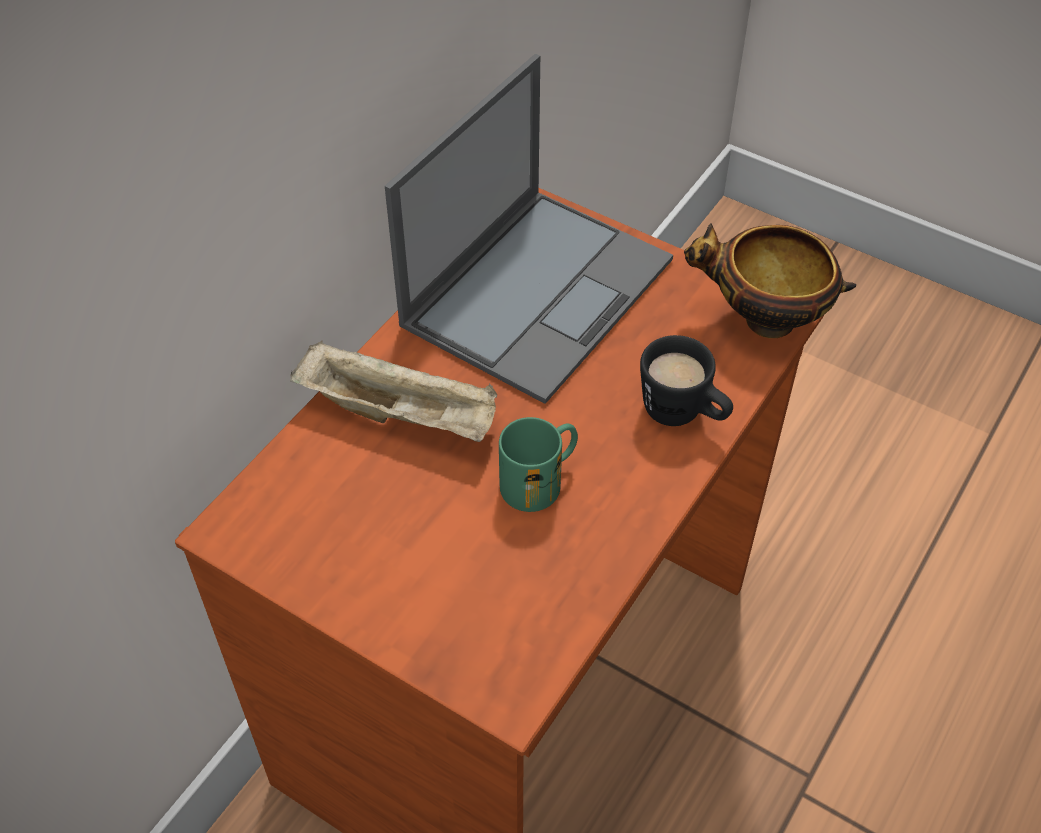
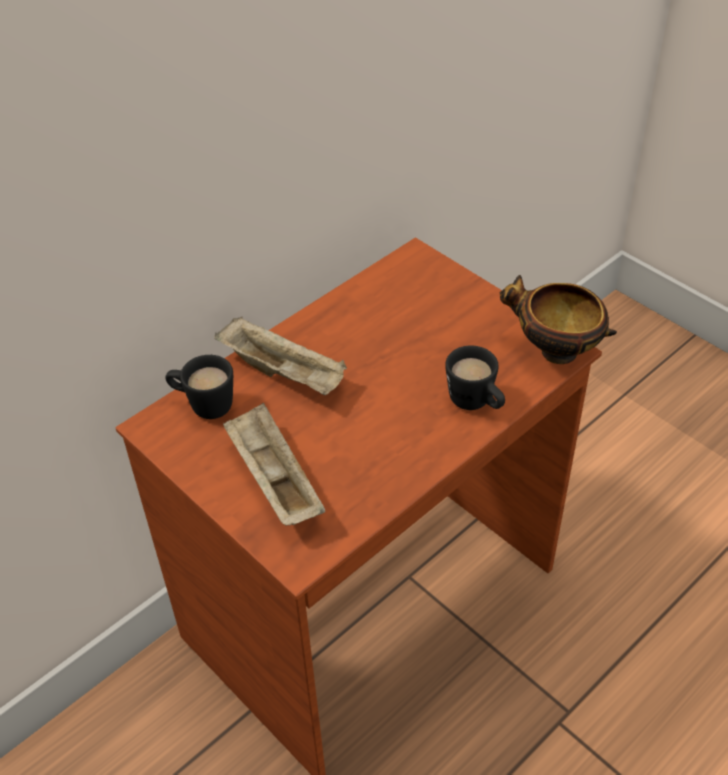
camera: 15 degrees right, 5 degrees down
laptop [385,54,673,404] -> none
green mug [499,417,578,512] -> none
none -> black mug [165,355,233,419]
none -> beige tray [223,402,325,526]

